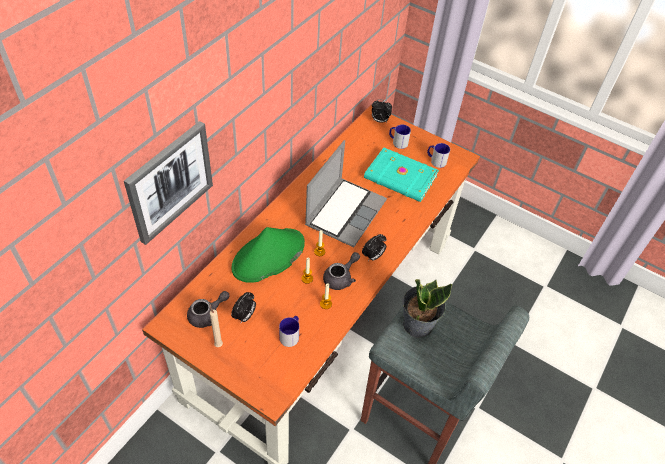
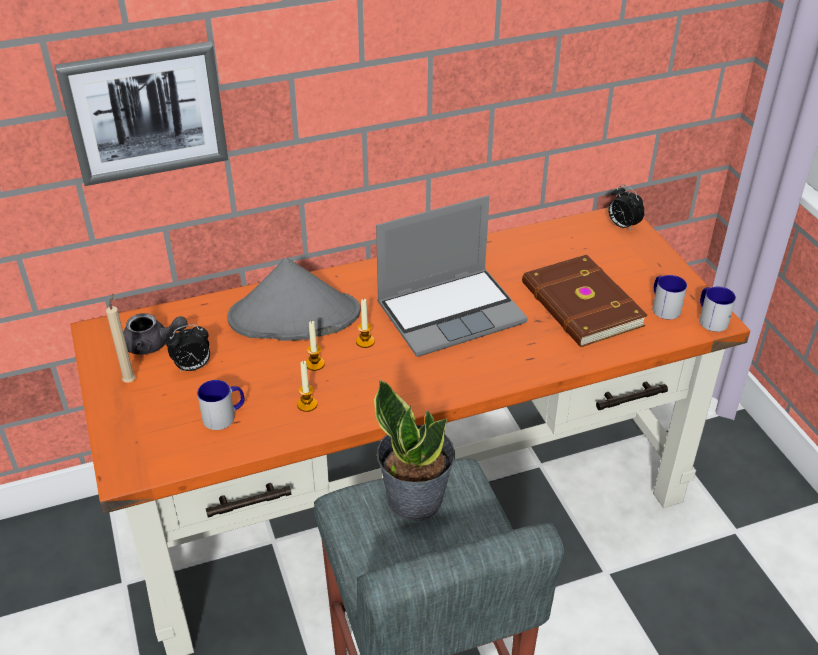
camera: 40 degrees right, 10 degrees down
green hat [232,227,305,283] -> grey hat [227,258,361,341]
grey teapot [323,252,360,290] -> none
alarm clock [362,234,387,261] -> none
turquoise book [364,148,439,202] -> brown book [522,254,648,347]
mug [389,125,411,149] -> mug moved to [699,286,736,332]

